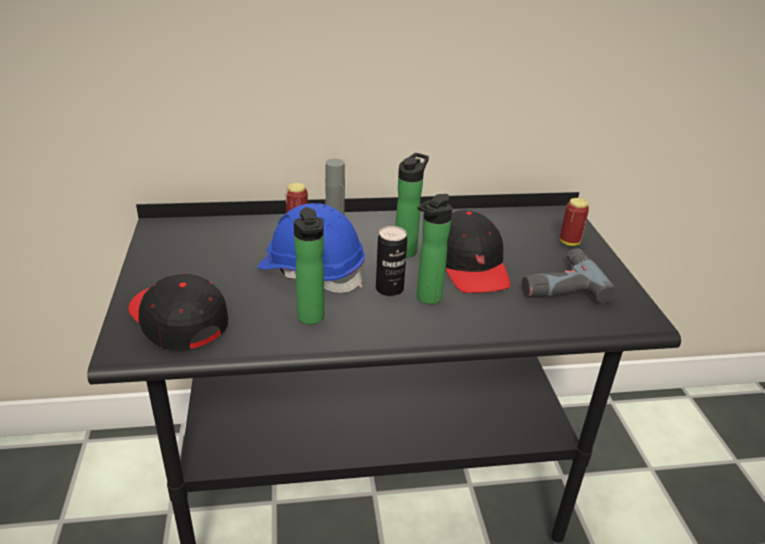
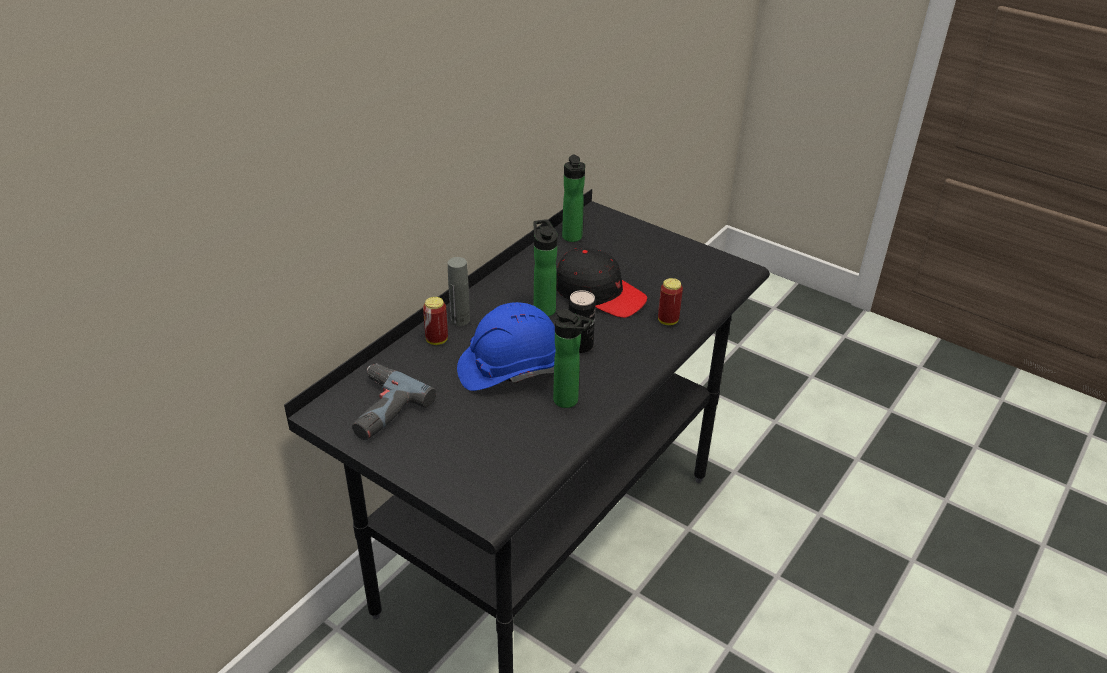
camera: 45 degrees left, 5 degrees up
black cap [128,273,228,351] -> none
bottle [417,194,452,304] -> bottle moved to [562,155,585,242]
power drill [522,249,617,304] -> power drill moved to [352,363,436,440]
can [560,198,589,246] -> can moved to [658,278,683,325]

